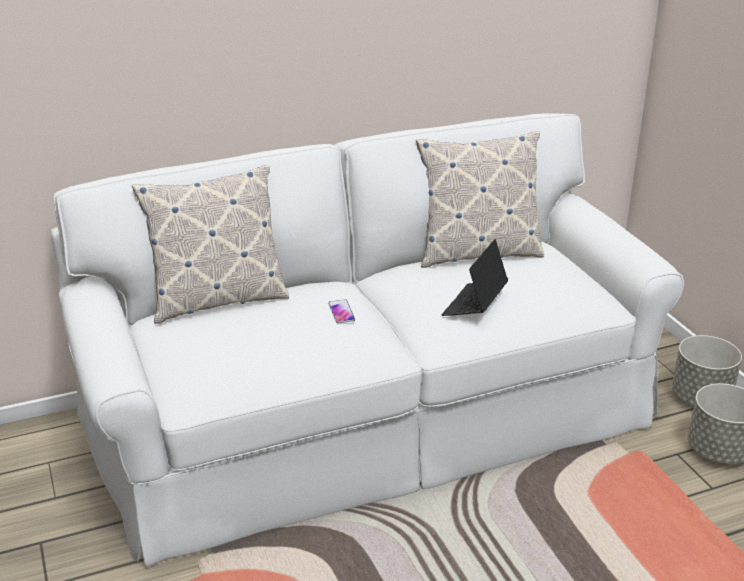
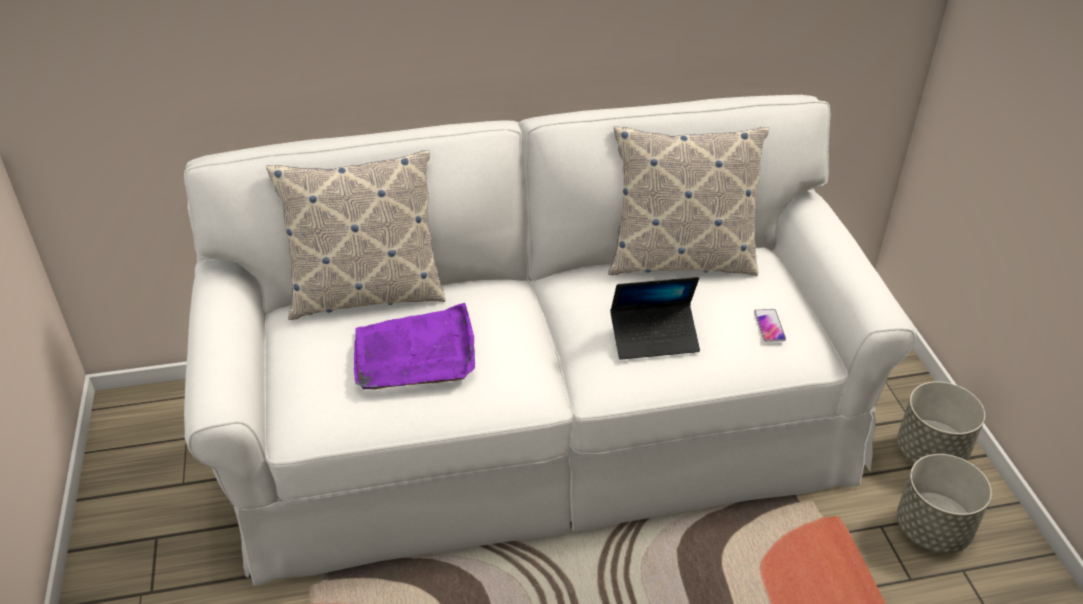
camera: 10 degrees right, 10 degrees up
phone [328,299,355,323] -> phone moved to [754,309,786,342]
laptop [442,239,508,316] -> laptop turned 135 degrees counterclockwise [610,277,700,360]
none -> purple tray [354,303,475,390]

